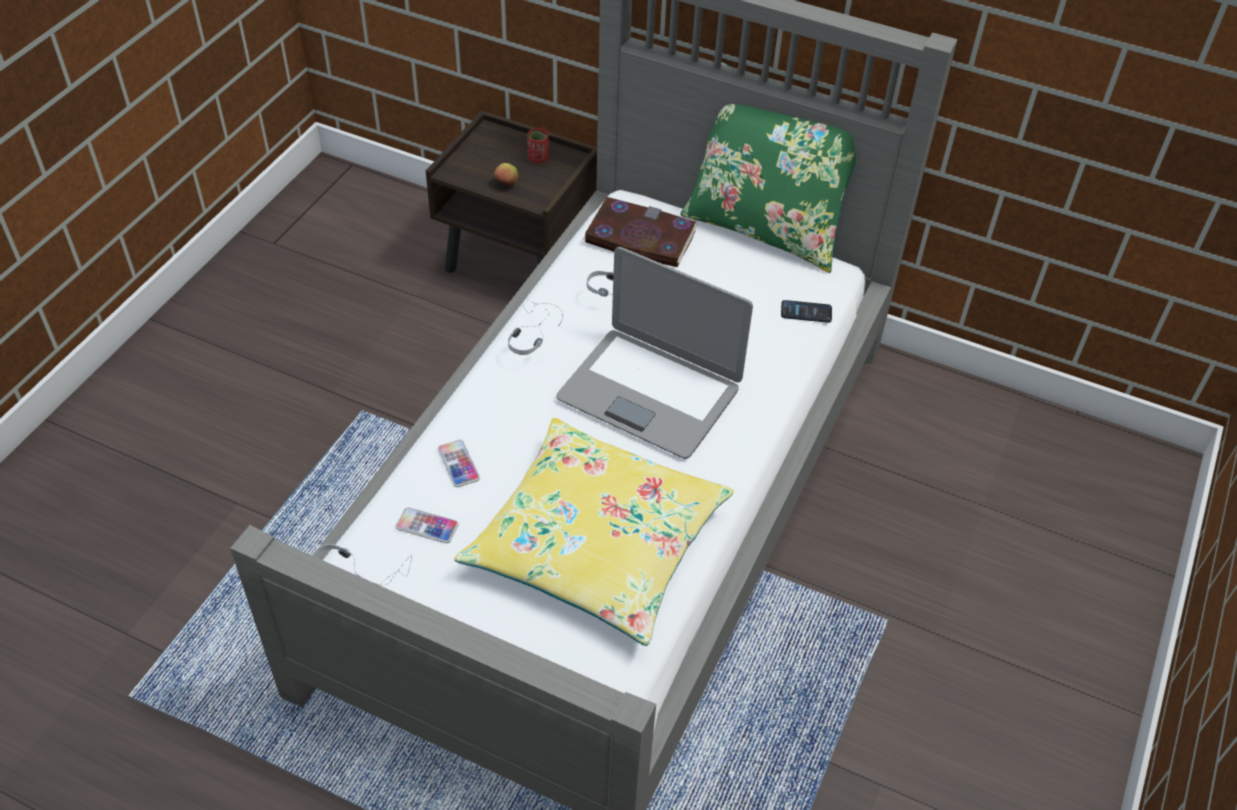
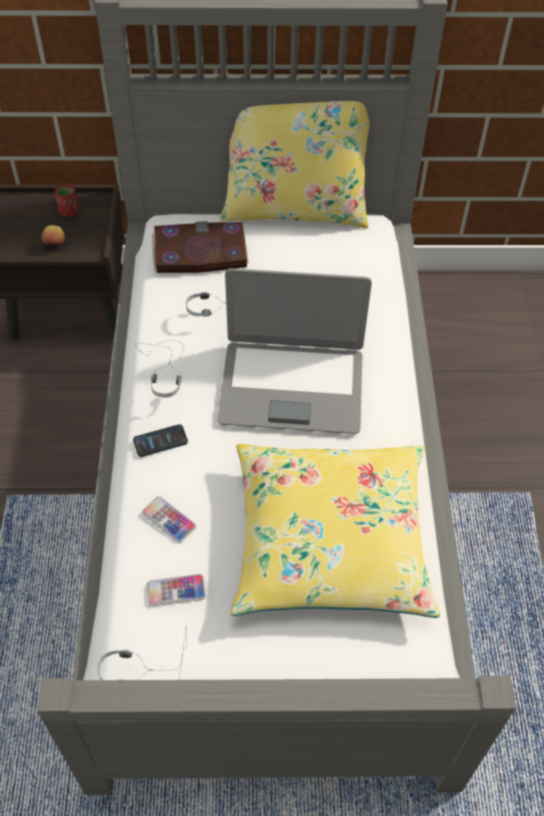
camera: 25 degrees left, 5 degrees up
green pillow [680,62,856,273] -> yellow pillow [220,73,370,228]
phone [781,300,832,323] -> phone moved to [133,424,188,457]

